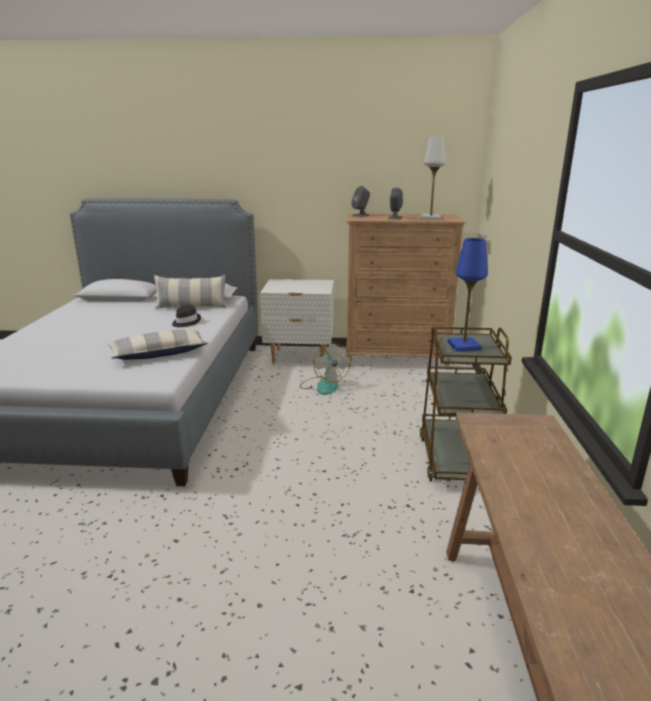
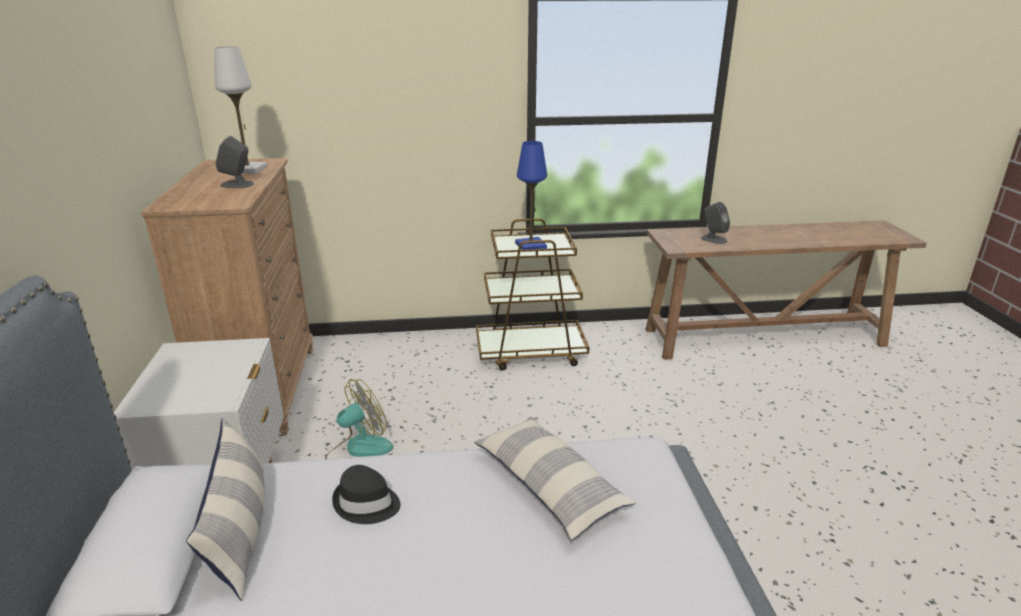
camera: 100 degrees left, 5 degrees up
grey speaker [351,186,370,217] -> grey speaker moved to [701,202,730,244]

